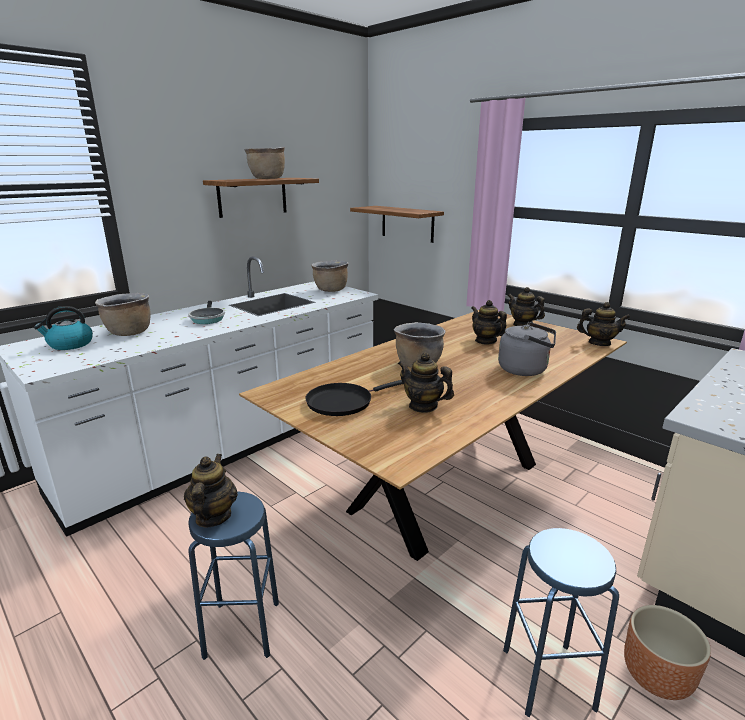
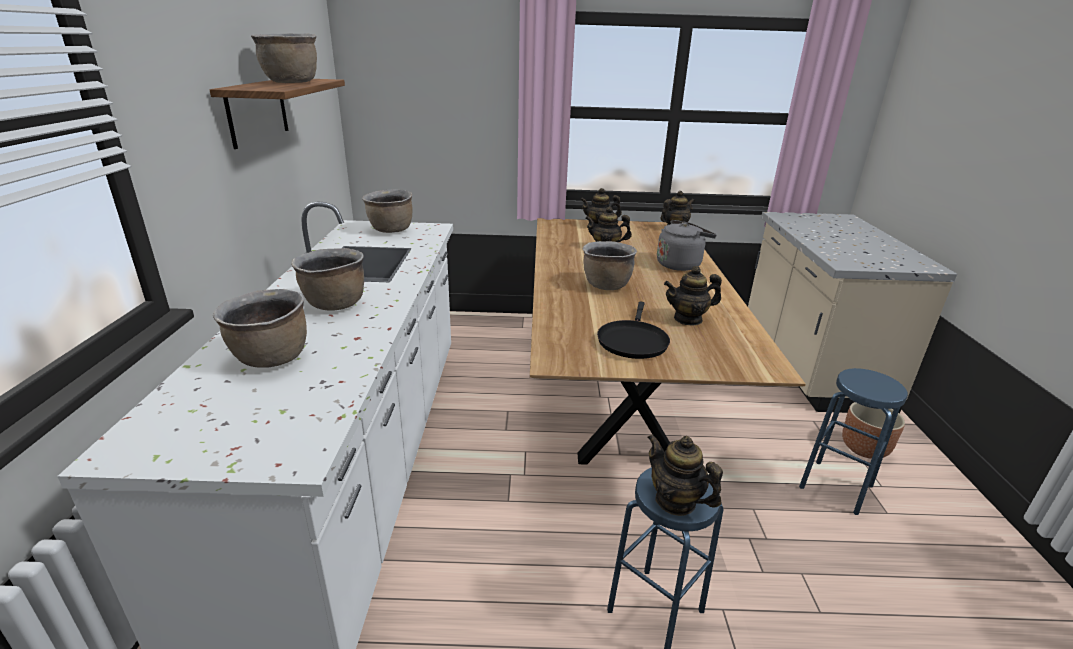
camera: 45 degrees left, 5 degrees up
kettle [34,306,93,350] -> none
frying pan [188,301,225,324] -> brown cooking pot [292,248,364,311]
shelf [350,206,444,243] -> none

